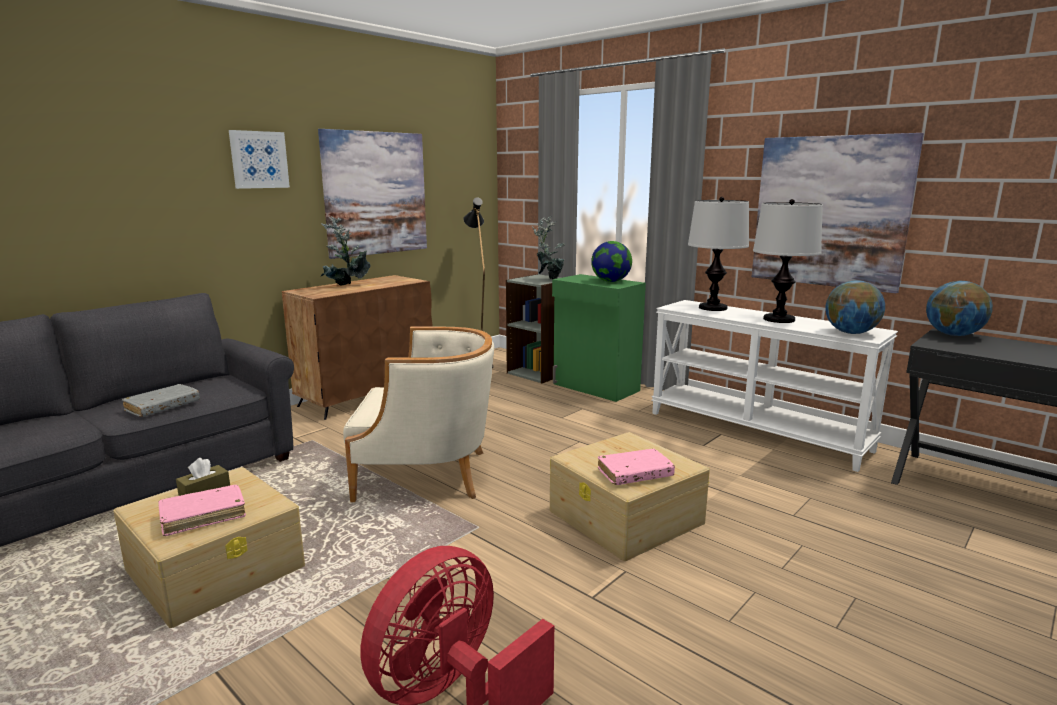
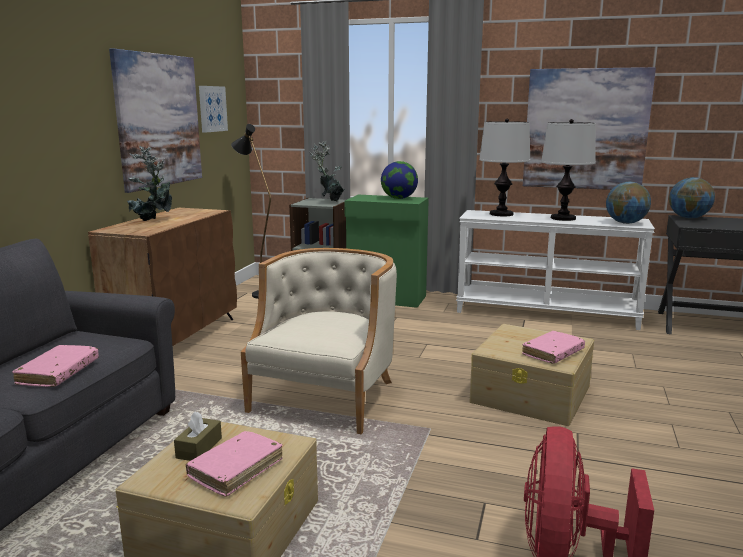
camera: 25 degrees left, 0 degrees up
grey book [122,384,200,417] -> pink book [12,345,99,387]
picture [229,130,290,189] -> picture moved to [199,86,228,133]
beige armchair [343,327,494,502] -> beige armchair turned 45 degrees counterclockwise [241,248,397,434]

